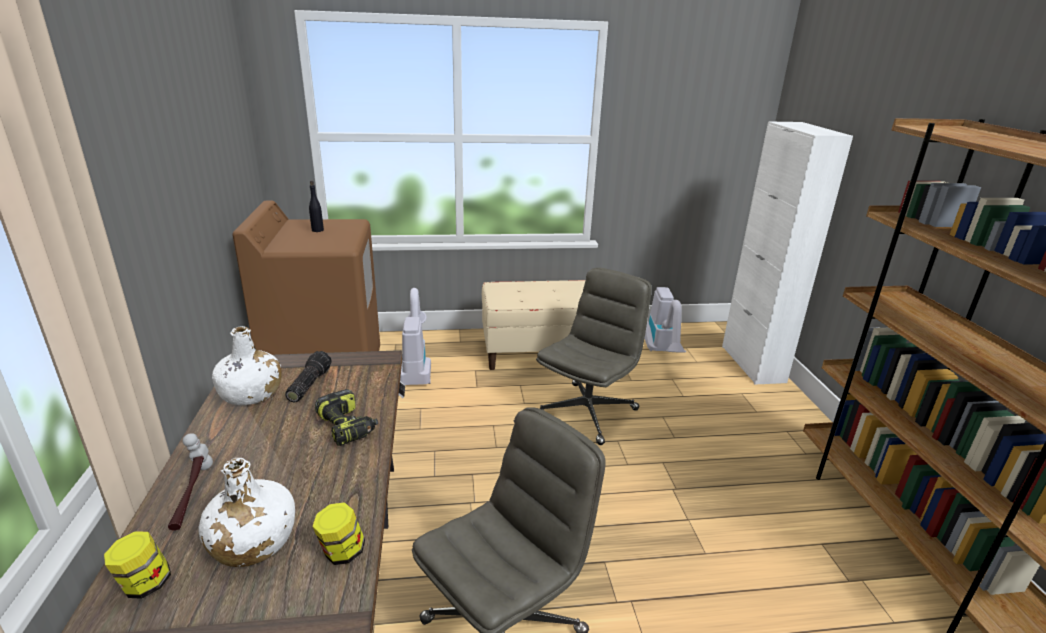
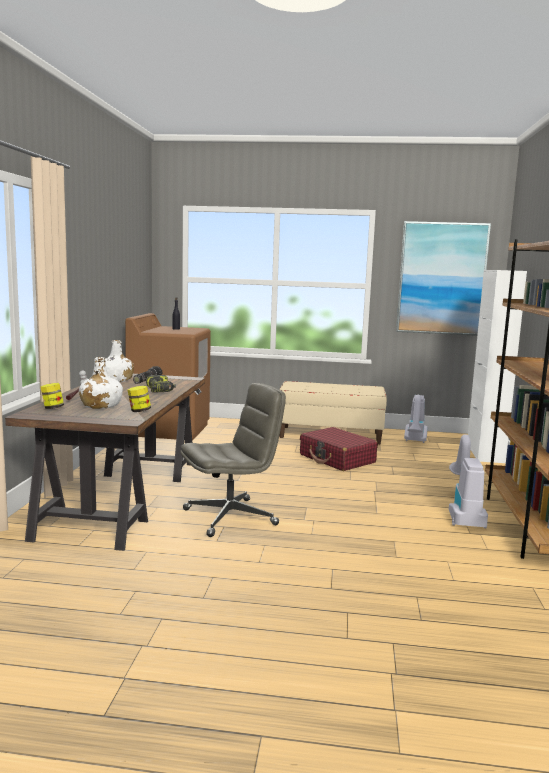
camera: 15 degrees right, 15 degrees down
vacuum cleaner [400,288,431,385] -> vacuum cleaner moved to [449,434,488,528]
grey office chair [536,268,652,445] -> red suitcase [300,427,378,471]
none -> picture [396,221,491,336]

